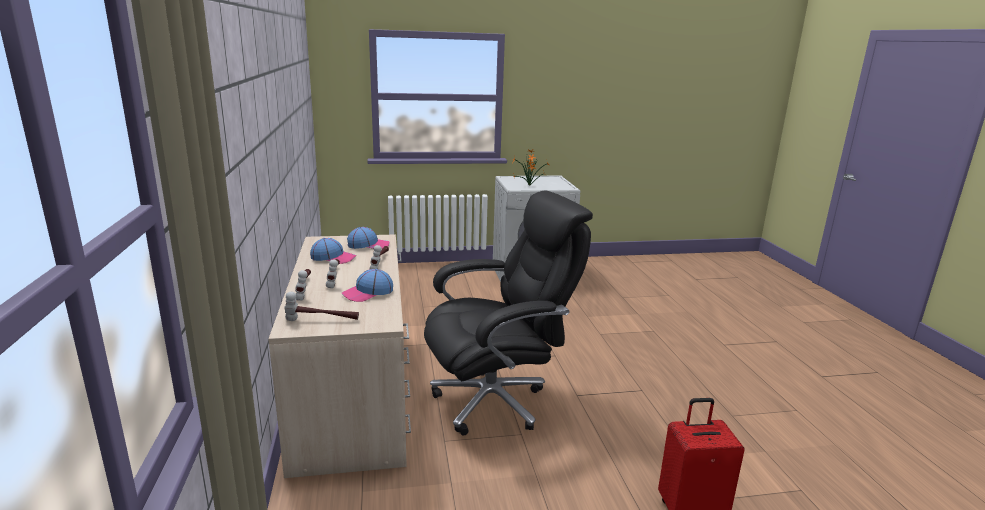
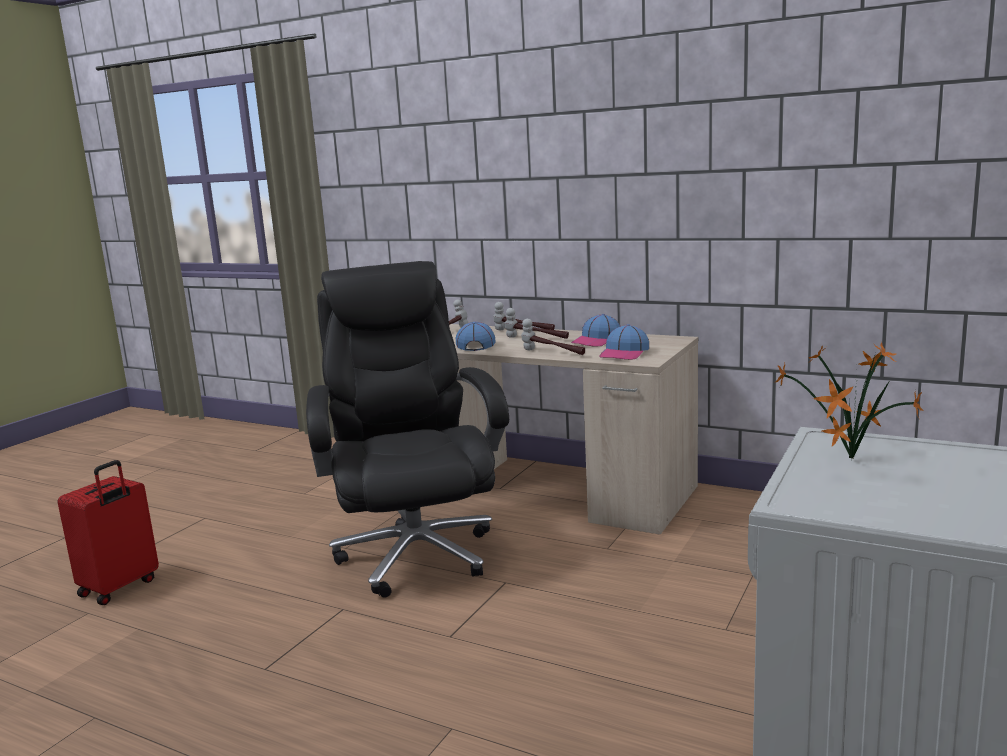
camera: 130 degrees right, 5 degrees down
black office chair [424,190,593,435] -> black office chair turned 150 degrees clockwise [306,261,509,598]

